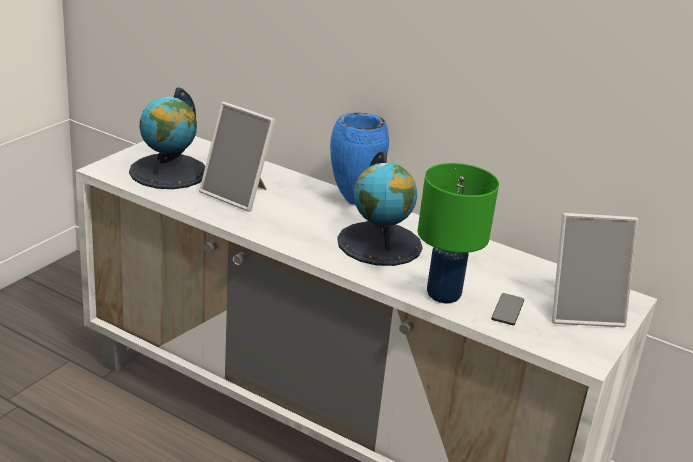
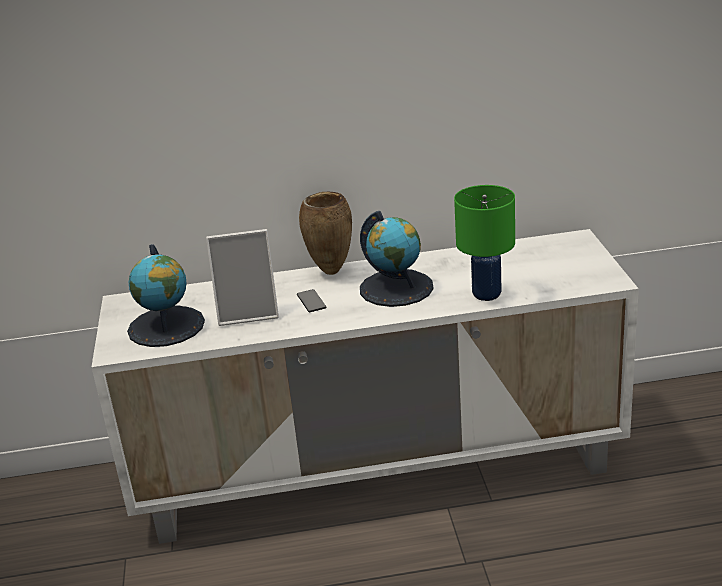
camera: 35 degrees left, 0 degrees up
blue vase [330,113,389,205] -> brown vase [299,192,352,275]
phone [491,293,524,325] -> phone moved to [297,289,326,312]
picture frame [552,213,638,327] -> none

